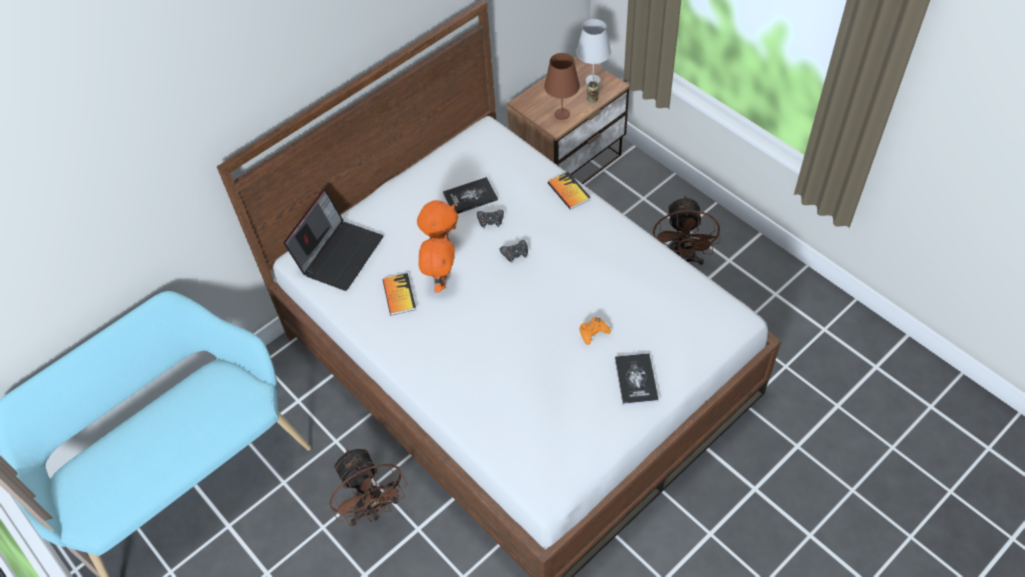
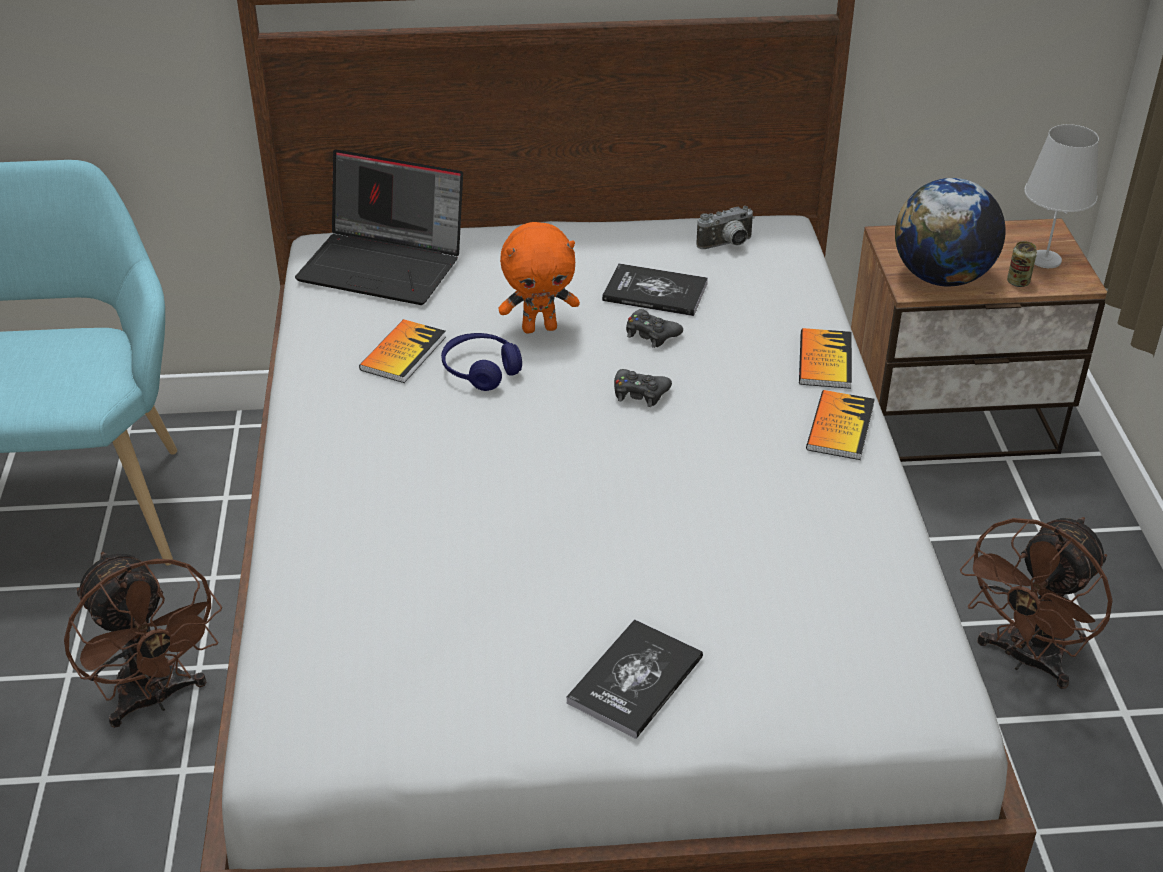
camera: 35 degrees right, 15 degrees down
laptop [284,189,383,291] -> laptop turned 45 degrees clockwise [295,149,463,305]
brown fan [329,448,407,527] -> brown fan turned 45 degrees counterclockwise [64,552,222,728]
orange plush toy [419,235,455,293] -> blue headphones [441,333,522,391]
brown table lamp [544,53,580,120] -> globe [895,178,1006,287]
orange game controller [580,317,611,345] -> none
none -> camera [697,206,755,249]
none -> book [806,390,875,460]

